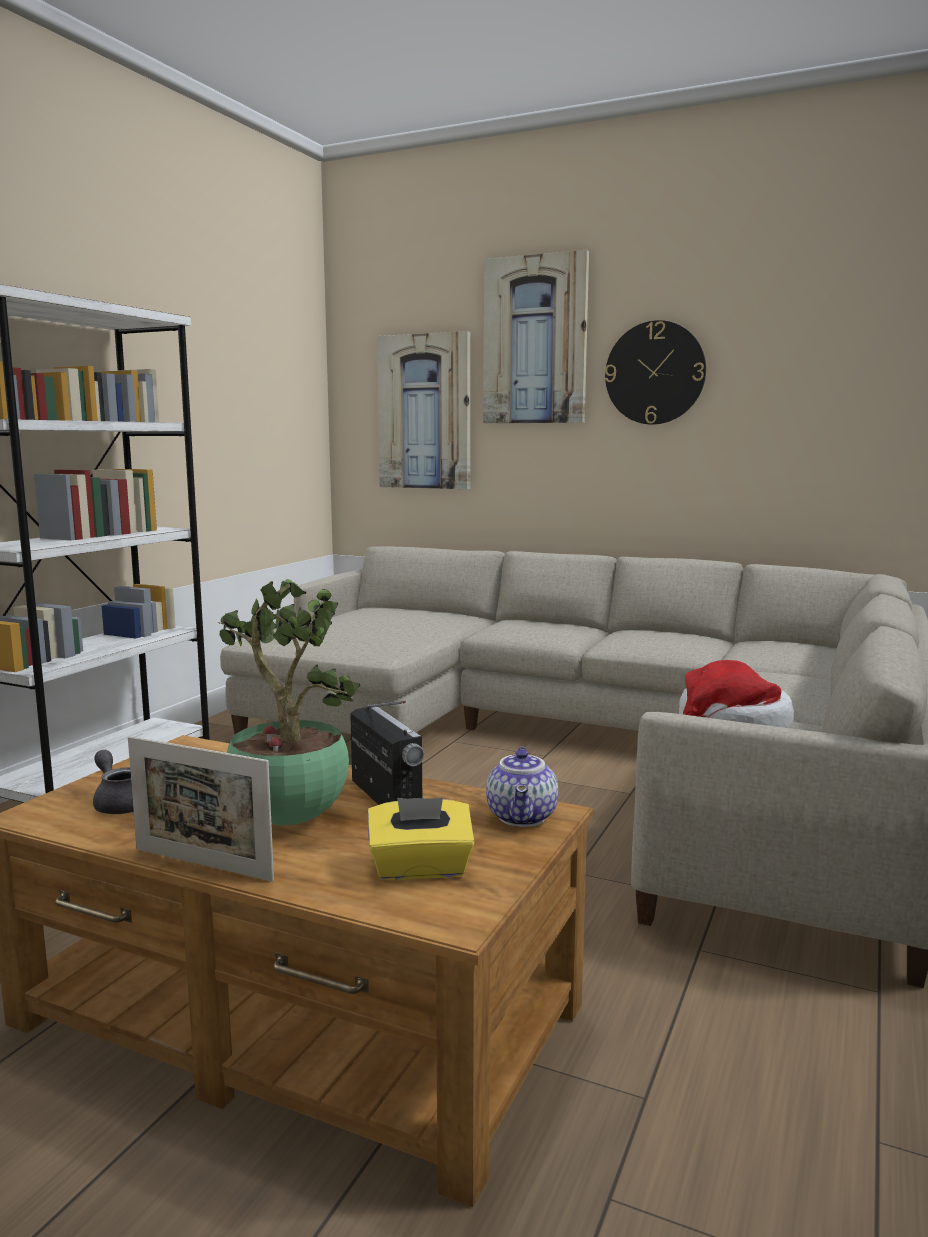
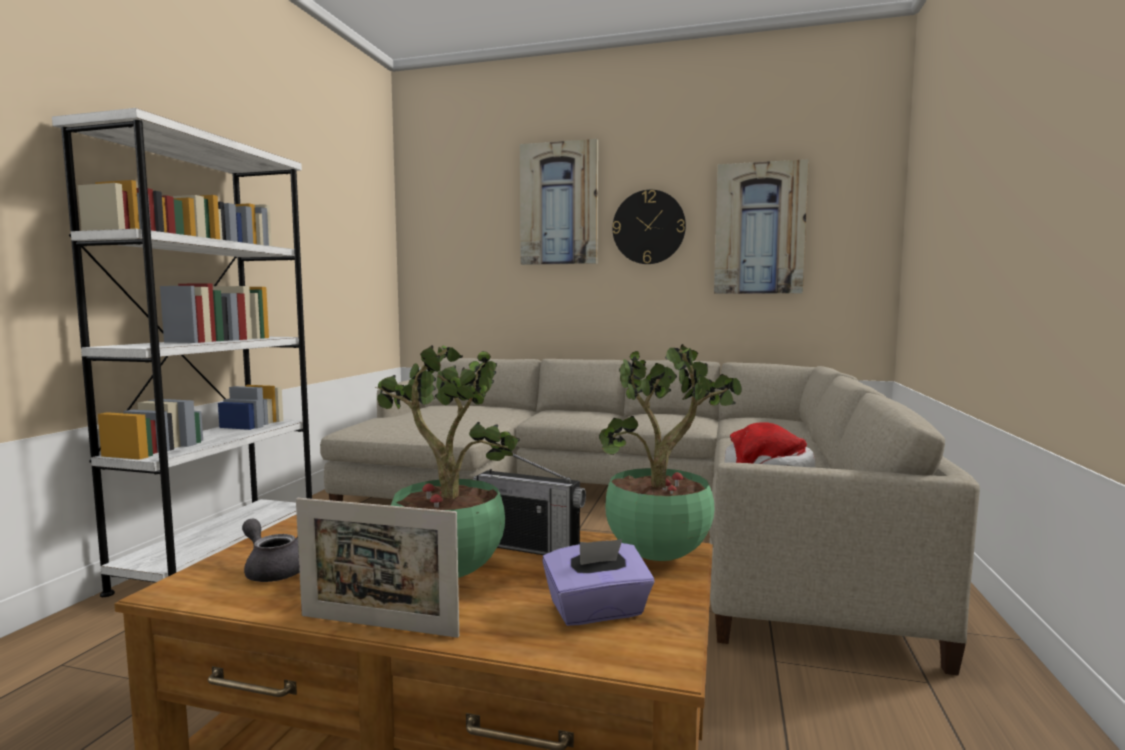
camera: 10 degrees left, 5 degrees down
radio [350,701,425,805] -> radio turned 150 degrees clockwise [473,445,586,555]
yellow tissue box [368,798,475,880] -> purple tissue box [542,539,654,626]
picture [377,331,470,489] -> picture moved to [714,159,809,294]
teapot [486,747,558,827] -> potted plant [599,344,742,561]

